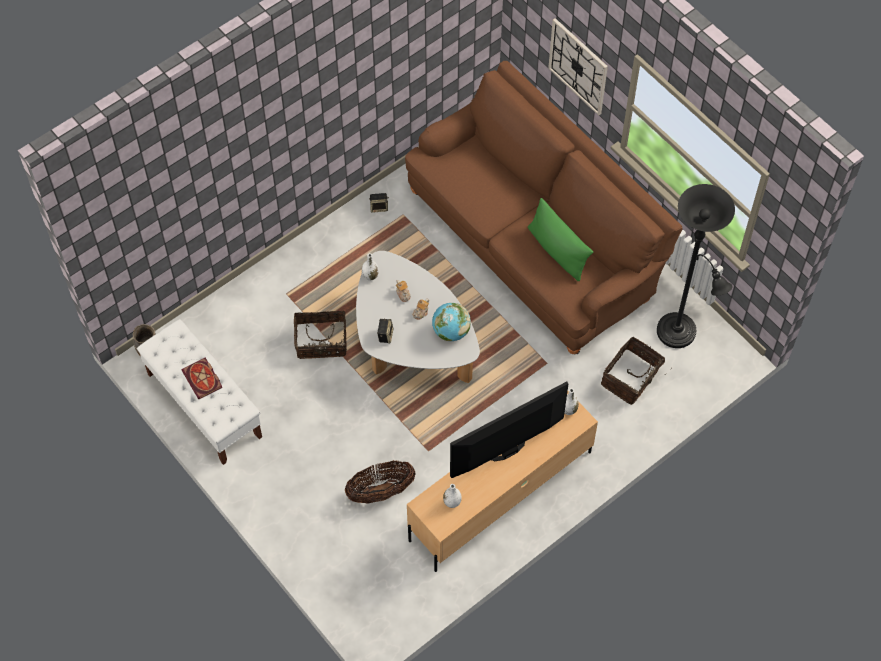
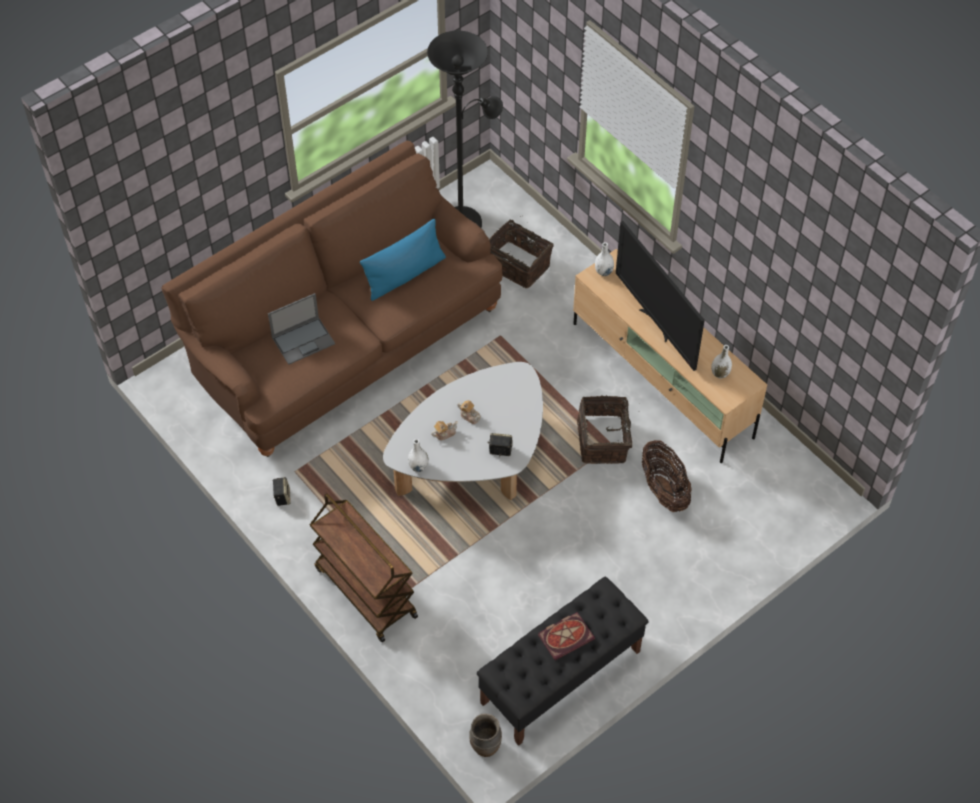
camera: 90 degrees left, 5 degrees down
white bench [137,319,262,465] -> black bench [476,576,649,746]
basket [294,311,346,359] -> basket moved to [577,395,632,464]
globe [432,303,471,341] -> none
green pillow [528,198,593,282] -> blue pillow [360,219,446,301]
wall clock [548,18,608,116] -> none
none -> laptop [268,293,335,365]
none -> brown cart [309,494,418,642]

